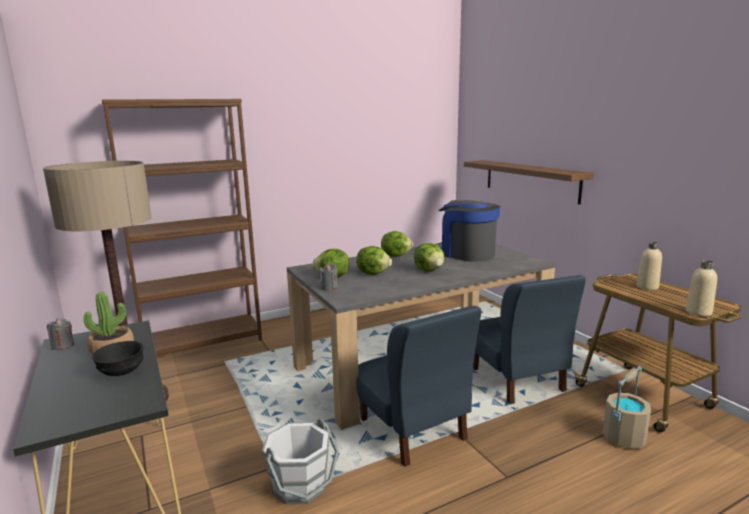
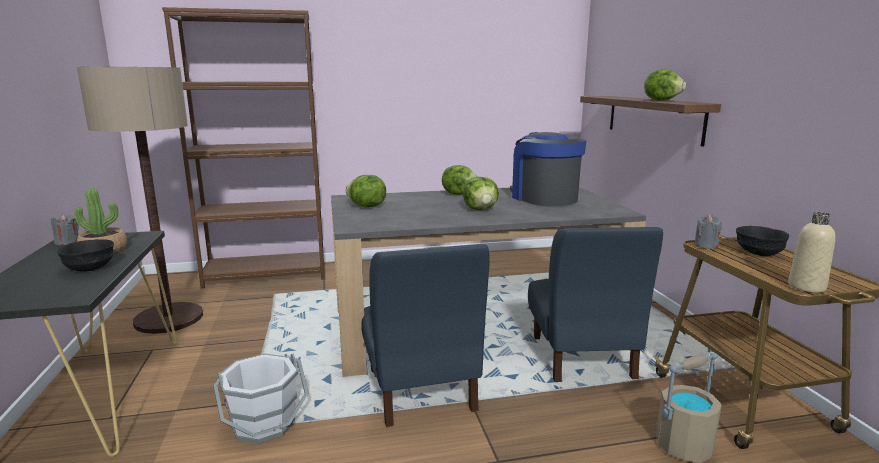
camera: 15 degrees right, 0 degrees up
grey candle [320,264,338,291] -> grey candle moved to [694,214,722,249]
lettuce [356,246,392,275] -> lettuce moved to [644,69,686,101]
beige bottle [636,242,662,290] -> black bowl [736,226,789,256]

